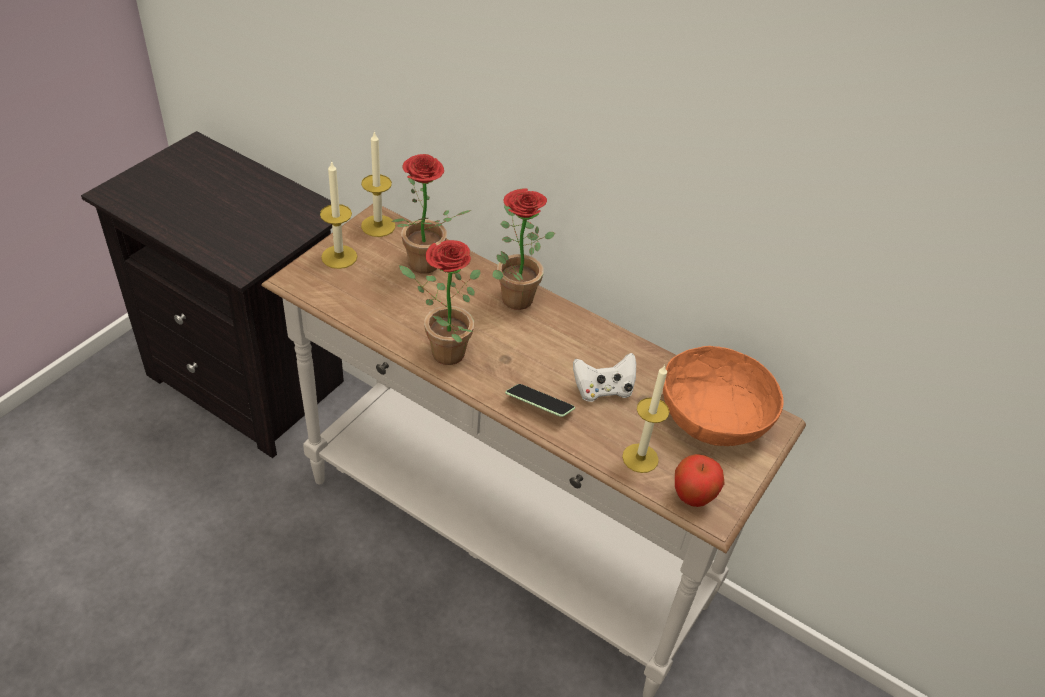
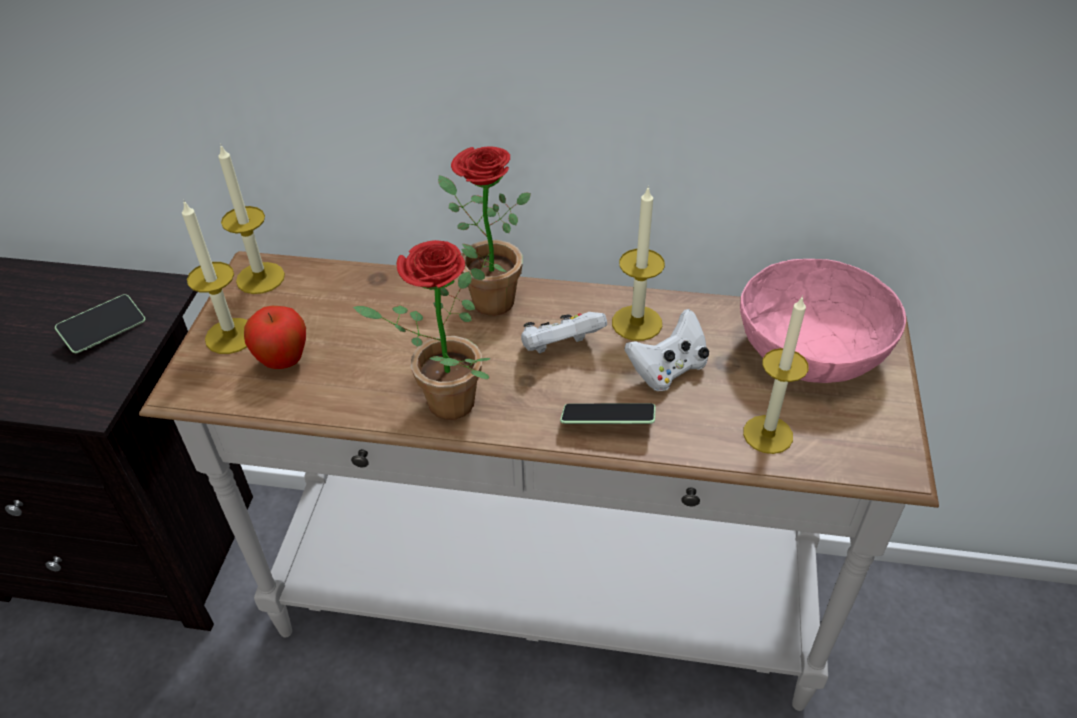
camera: 20 degrees left, 0 degrees up
potted plant [392,154,471,274] -> none
orange bowl [663,346,784,446] -> pink bowl [740,259,906,383]
apple [675,454,725,507] -> apple moved to [244,306,306,369]
none -> phone [55,294,145,353]
none -> white game controller [521,312,607,354]
none -> candle [612,188,665,341]

